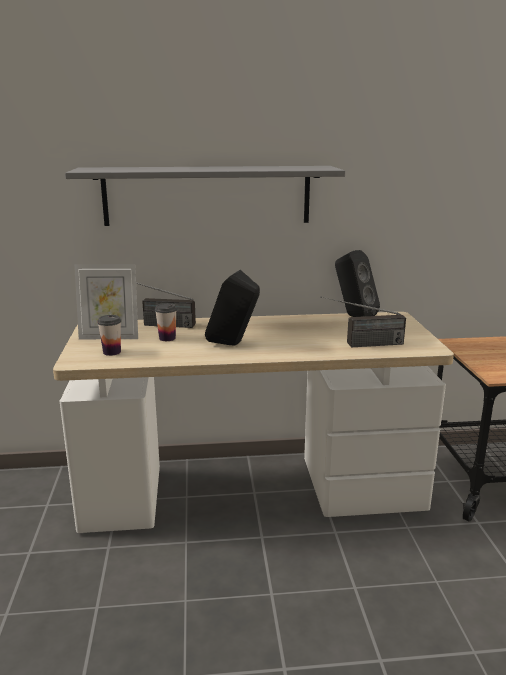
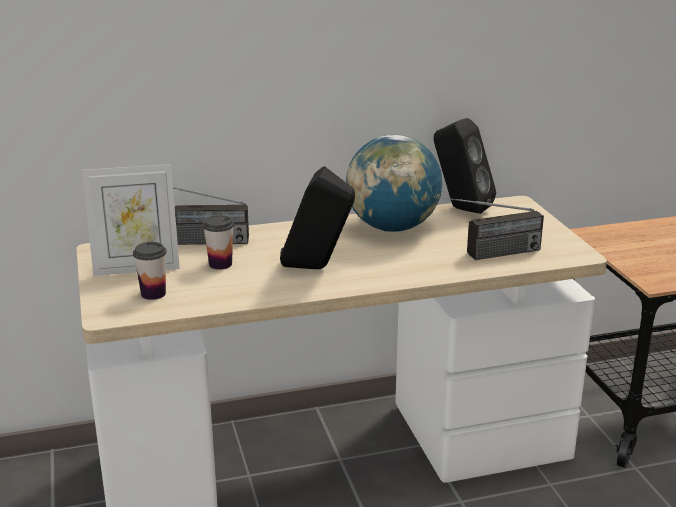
camera: 10 degrees left, 5 degrees up
grey shelf [65,166,345,226] -> none
none -> globe [346,135,442,232]

